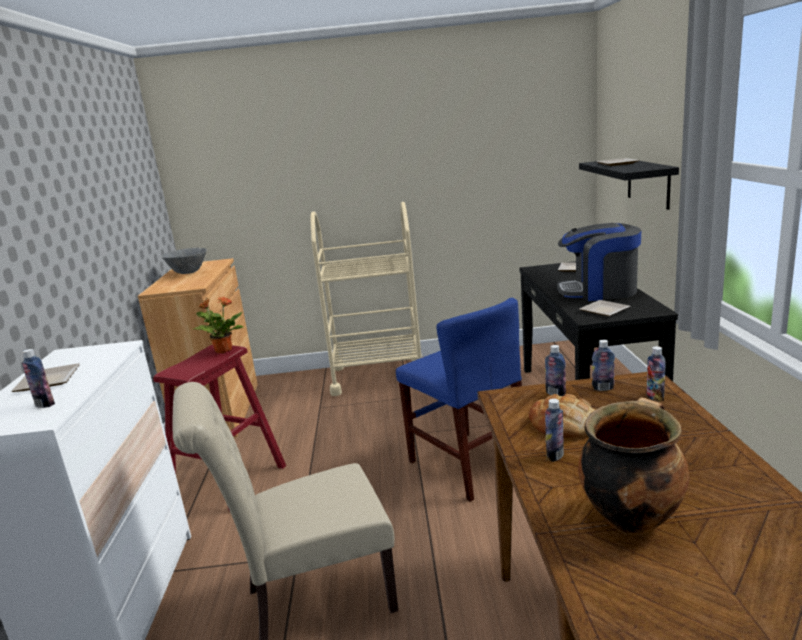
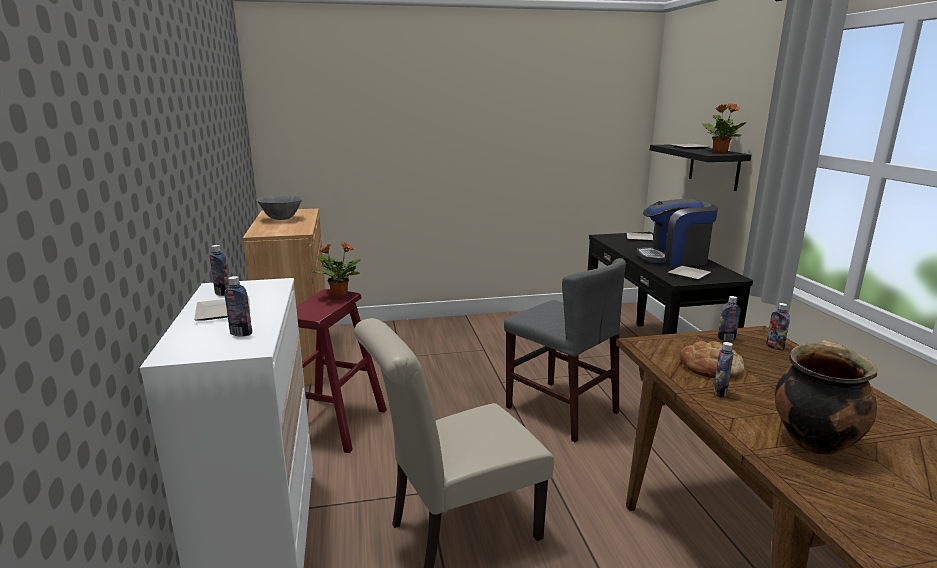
camera: 10 degrees left, 0 degrees up
beige cart [310,202,422,396] -> none
blue chair [396,298,522,502] -> grey chair [504,258,626,443]
bottle [545,345,566,396] -> bottle moved to [209,245,229,296]
none -> potted plant [701,103,746,153]

